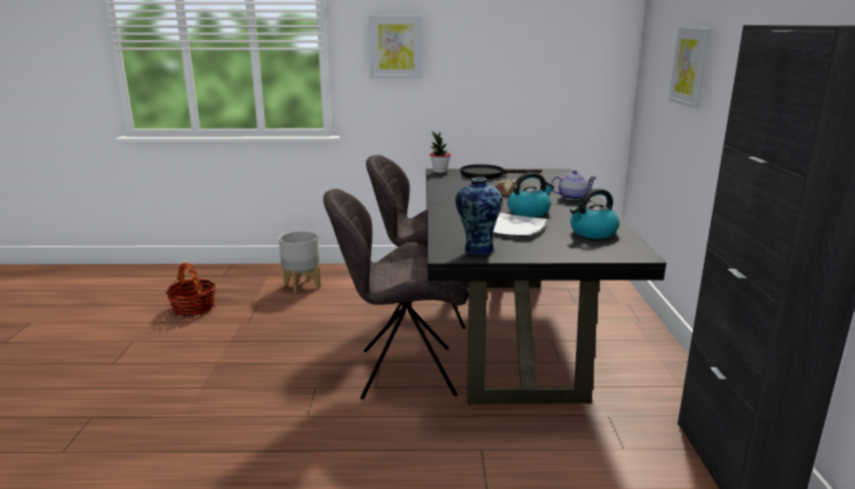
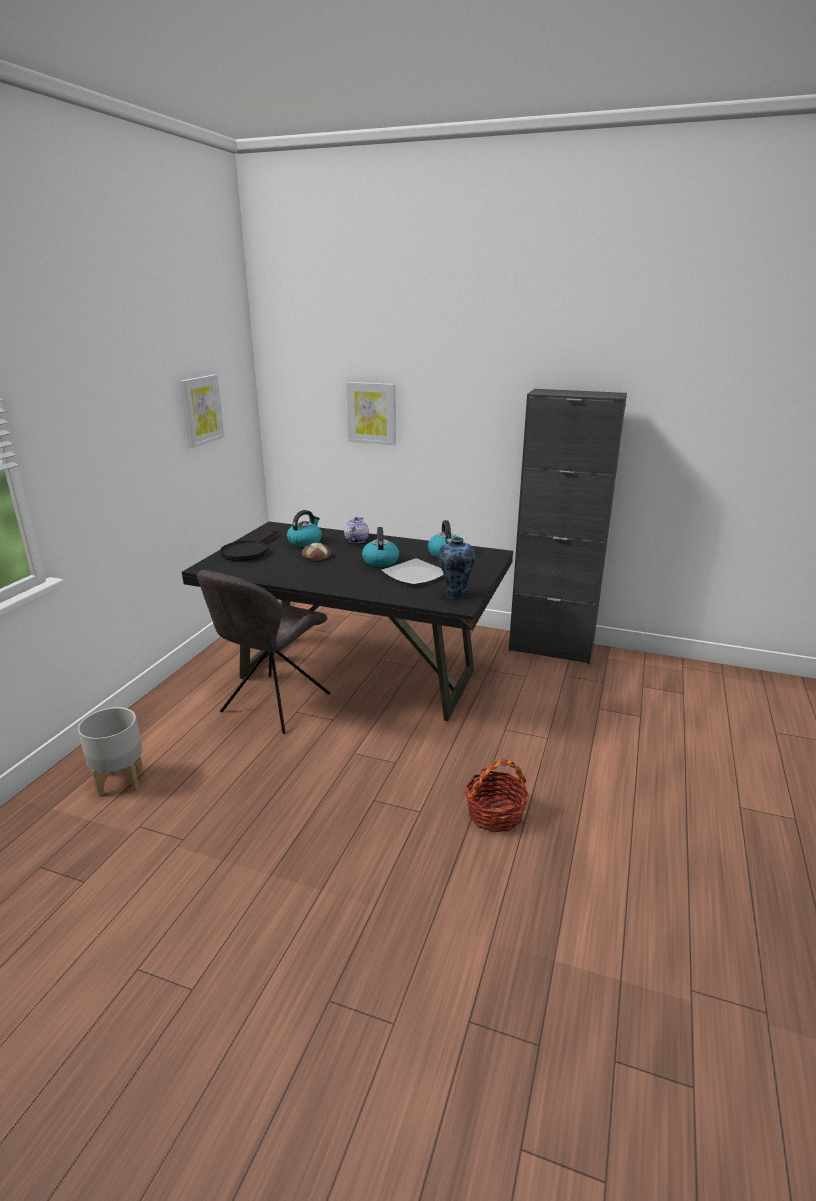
camera: 70 degrees left, 5 degrees up
basket [166,262,216,316] -> basket moved to [465,759,529,832]
grey chair [323,189,468,400] -> none
picture [369,15,422,78] -> picture moved to [180,375,224,448]
potted plant [430,132,451,173] -> none
none -> kettle [287,510,322,547]

